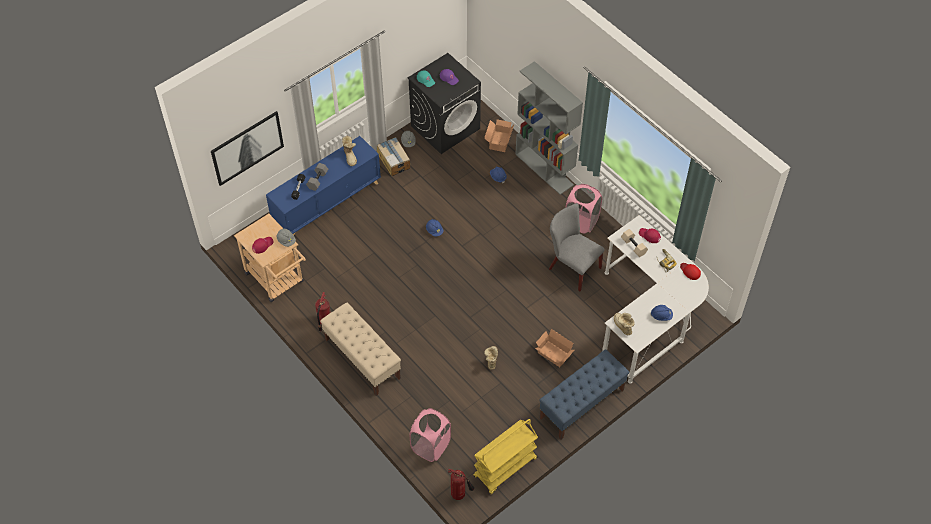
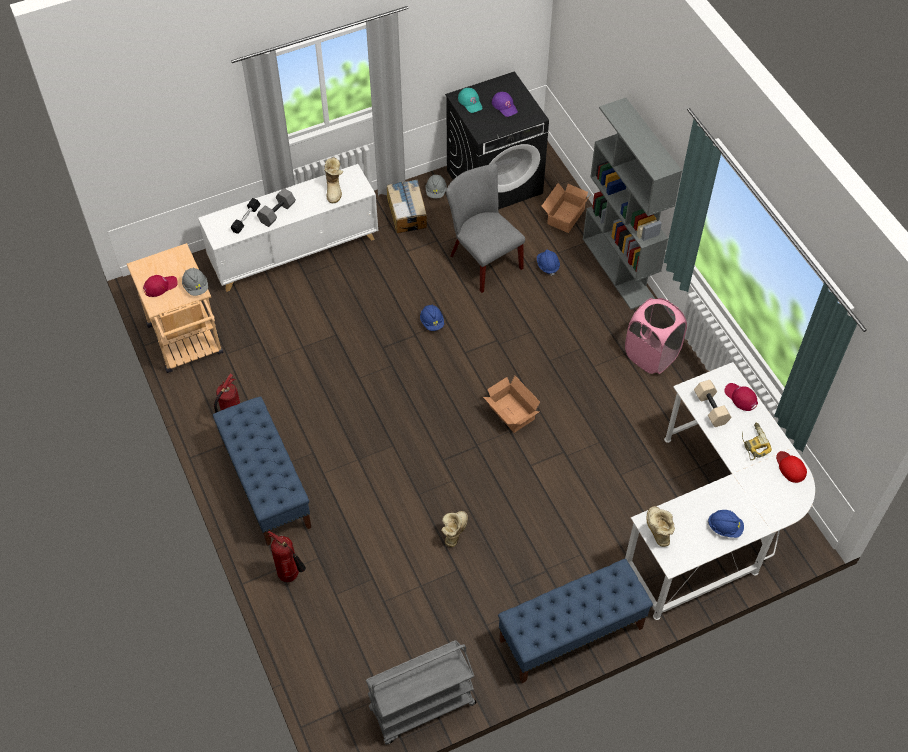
camera: 15 degrees right, 0 degrees up
picture [211,111,284,186] -> none
blue cabinet [266,136,381,235] -> white cabinet [198,164,378,292]
beige bench [320,302,401,396] -> blue bench [213,396,312,546]
pink laundry basket [410,408,451,462] -> none
fire extinguisher [448,469,474,500] -> fire extinguisher moved to [268,531,306,582]
yellow cart [474,419,538,494] -> grey cart [366,640,477,745]
cardboard box [535,329,574,367] -> cardboard box moved to [483,376,540,433]
grey chair [549,203,605,291] -> grey chair moved to [446,164,525,293]

